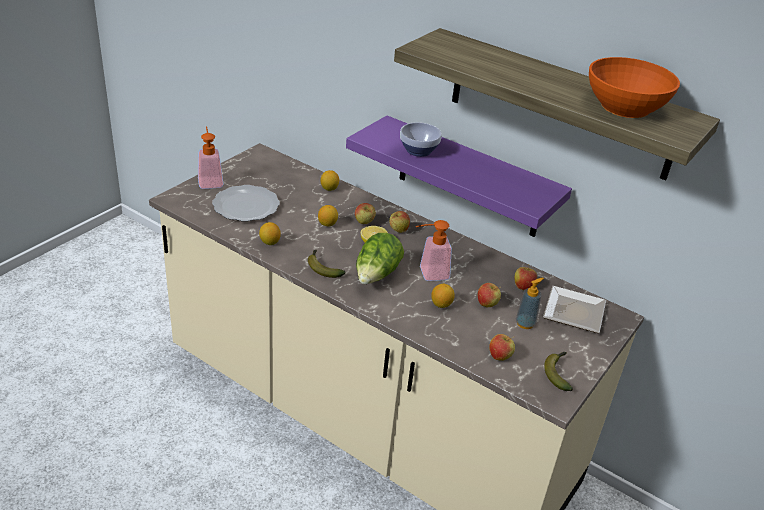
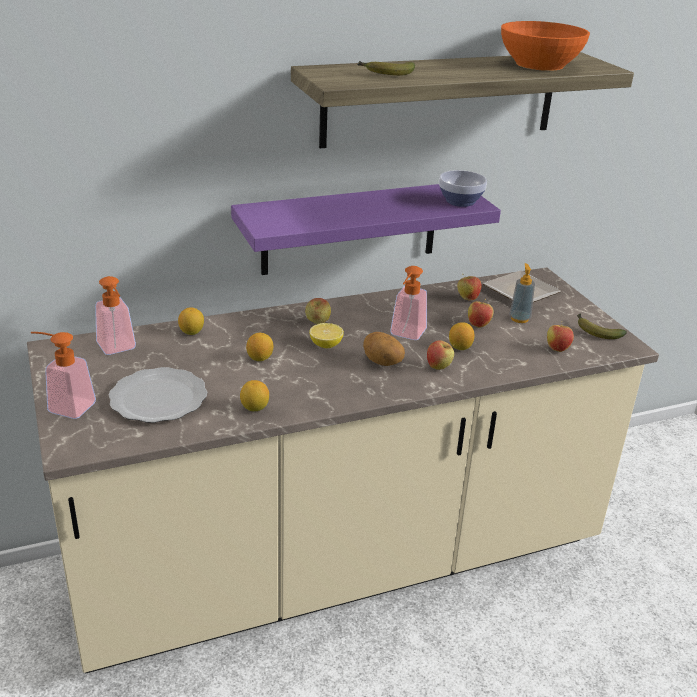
camera: 55 degrees left, 5 degrees down
banana [308,250,346,278] -> banana moved to [357,61,415,76]
apple [355,203,376,224] -> apple moved to [427,340,454,370]
lettuce [356,233,404,284] -> potato [363,332,405,366]
bowl [400,122,442,157] -> bowl moved to [439,170,487,207]
none -> soap dispenser [95,276,136,355]

